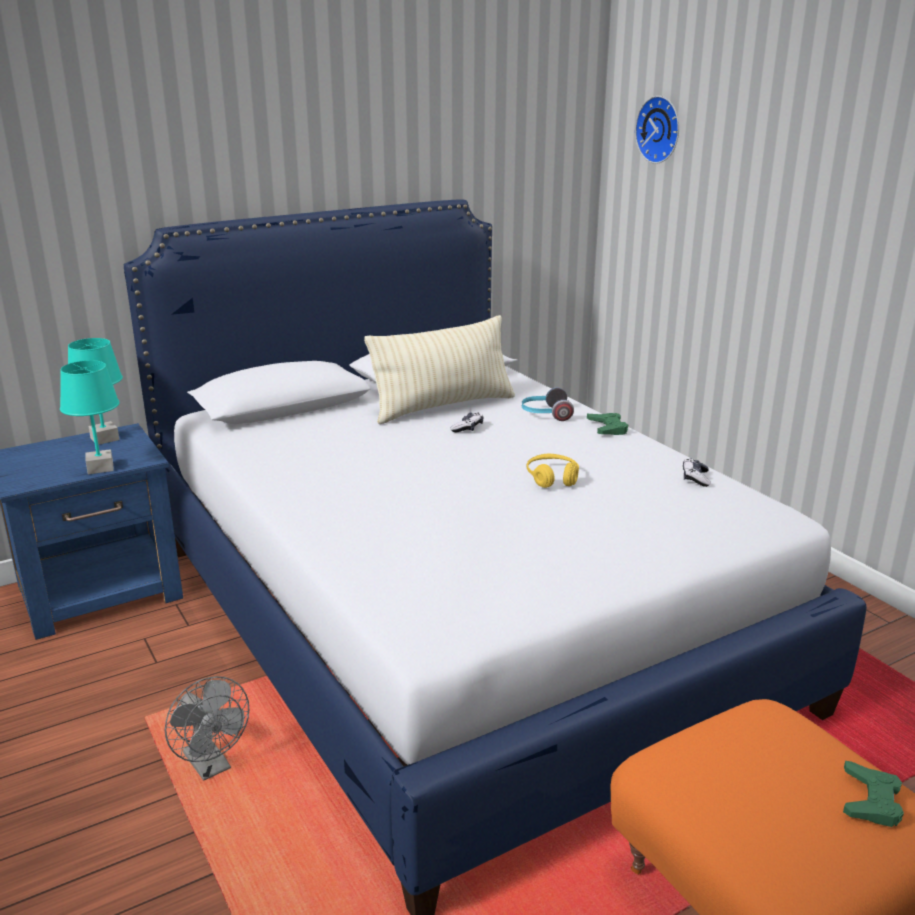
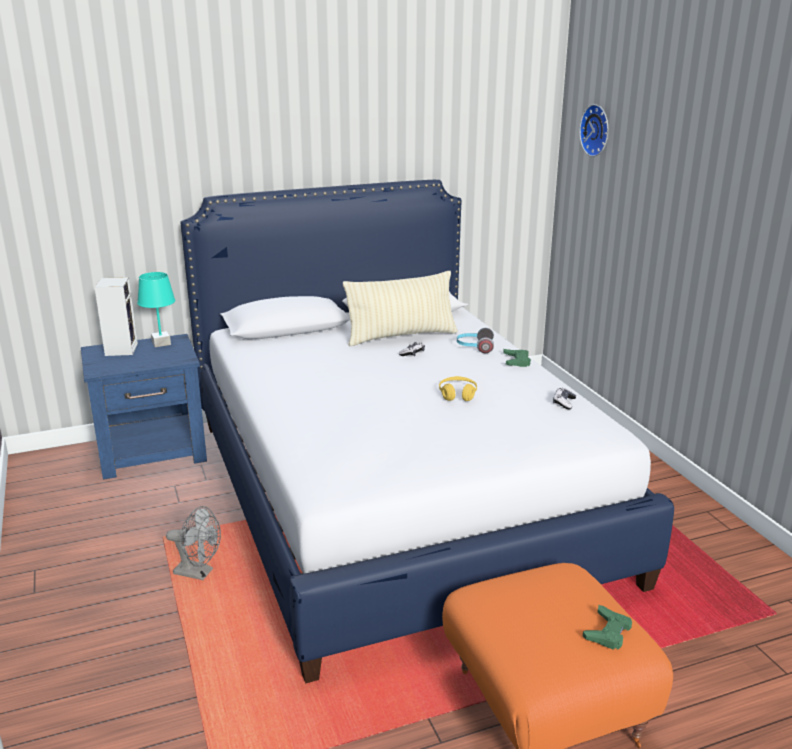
camera: 10 degrees right, 0 degrees up
turquoise table lamp [60,360,120,474] -> none
grey fan [164,676,249,781] -> grey fan turned 45 degrees counterclockwise [166,506,221,580]
none -> speaker [95,277,138,356]

